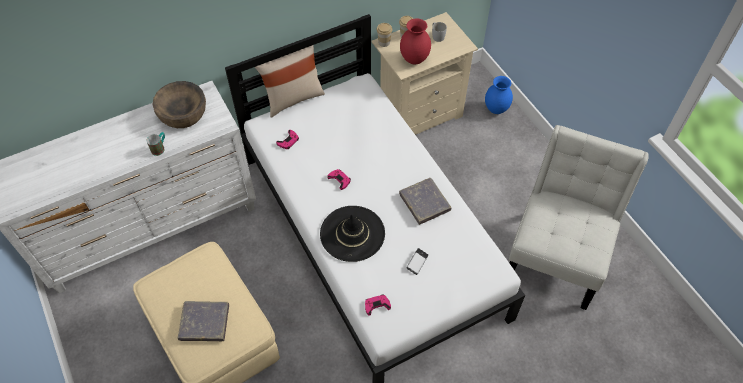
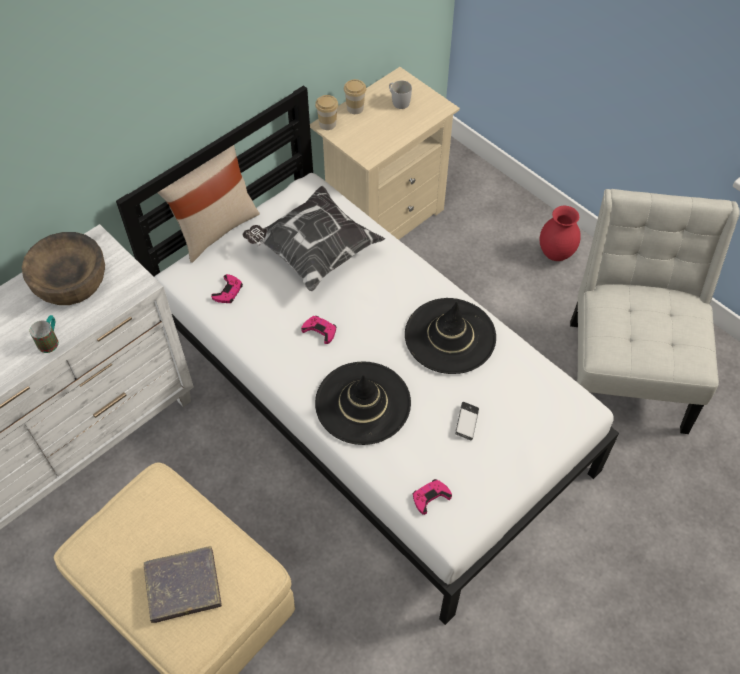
camera: 15 degrees left, 0 degrees up
grey book [399,178,451,225] -> black hat [405,298,496,374]
red vase [400,18,431,64] -> red vase moved to [540,206,581,261]
blue vase [485,76,513,114] -> none
none -> pillow [243,186,385,291]

